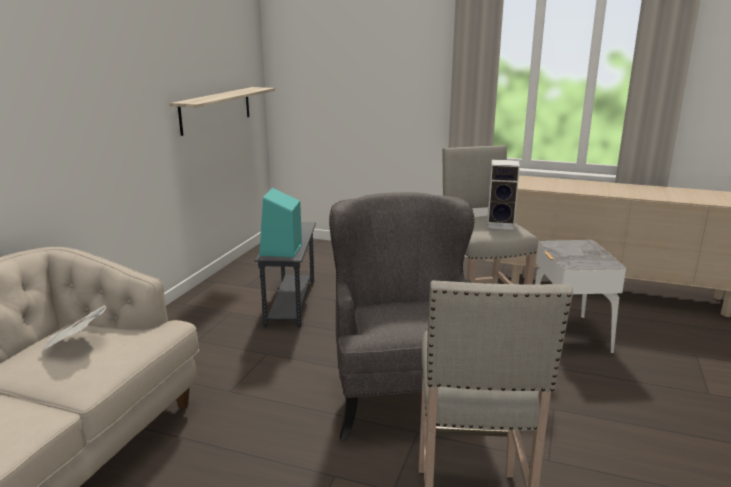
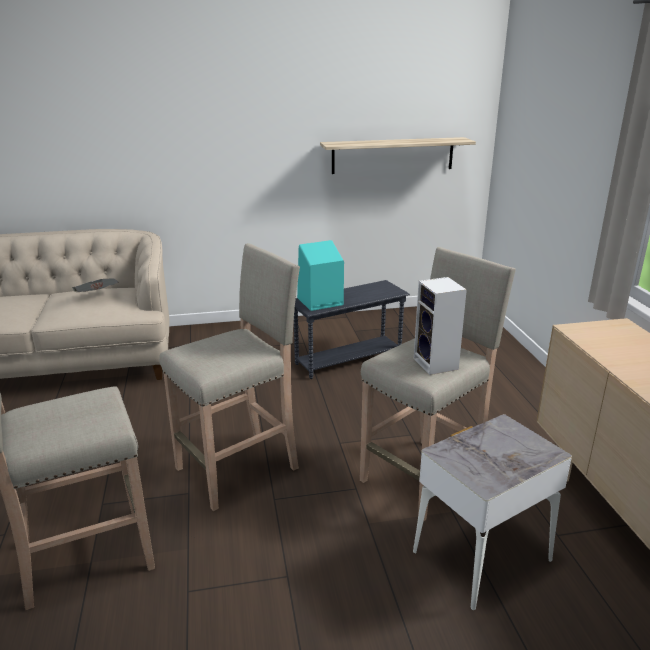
camera: 60 degrees right, 5 degrees up
grey armchair [329,192,474,440] -> beige stool [159,243,300,511]

